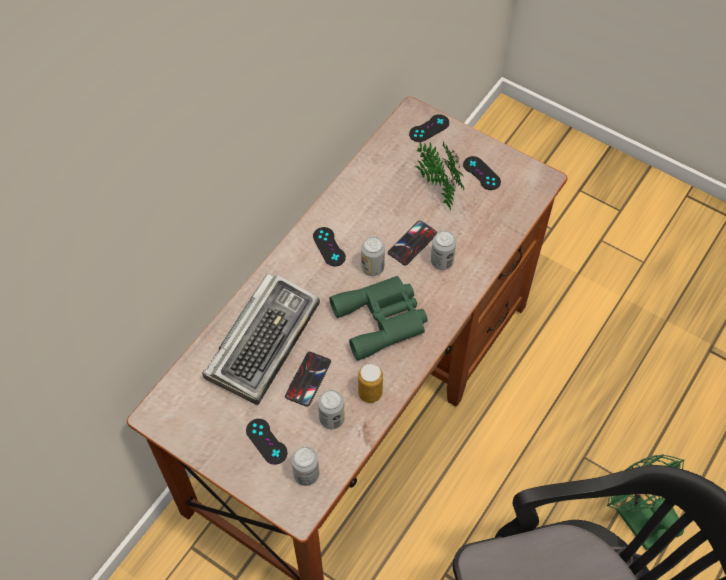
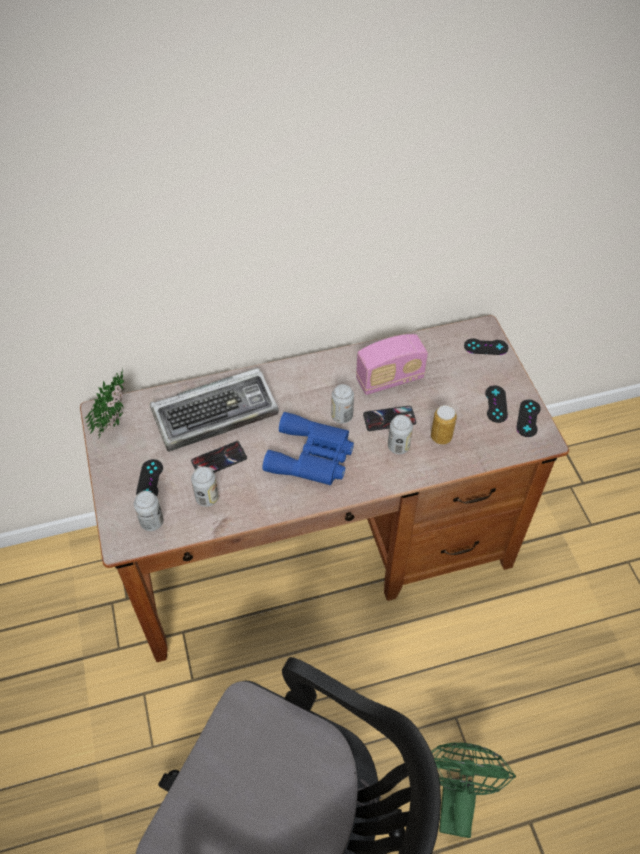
camera: 40 degrees right, 5 degrees down
black game controller [313,227,346,267] -> black game controller moved to [516,400,541,437]
green binoculars [329,276,428,361] -> blue binoculars [263,412,354,485]
can [358,364,383,403] -> can moved to [431,405,457,444]
potted plant [415,141,464,210] -> potted plant moved to [85,371,125,438]
none -> radio [356,334,428,395]

